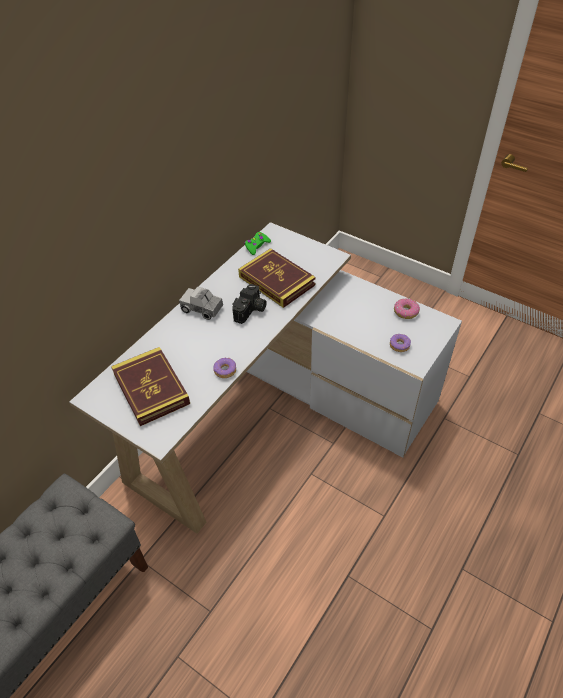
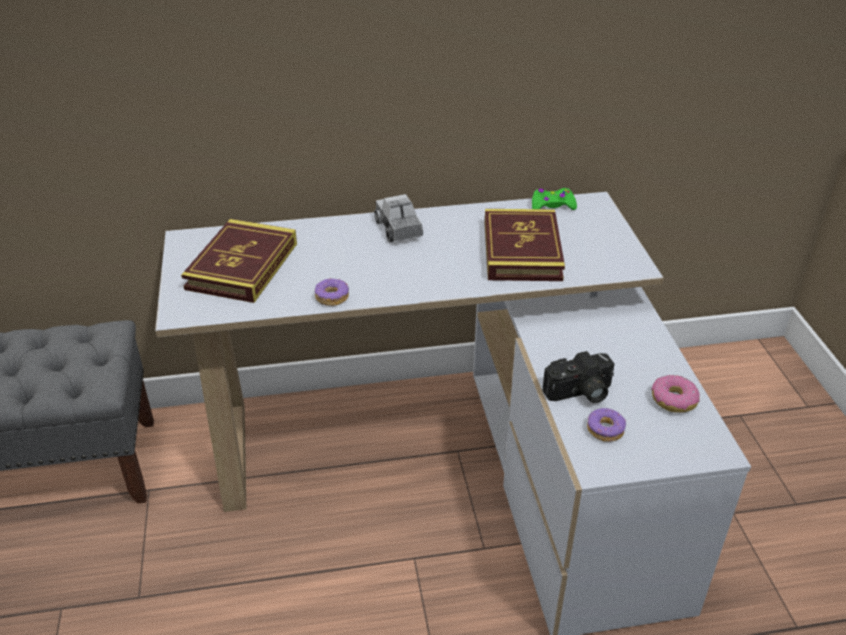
camera: 45 degrees right, 10 degrees down
camera [232,284,267,324] -> camera moved to [542,351,614,403]

